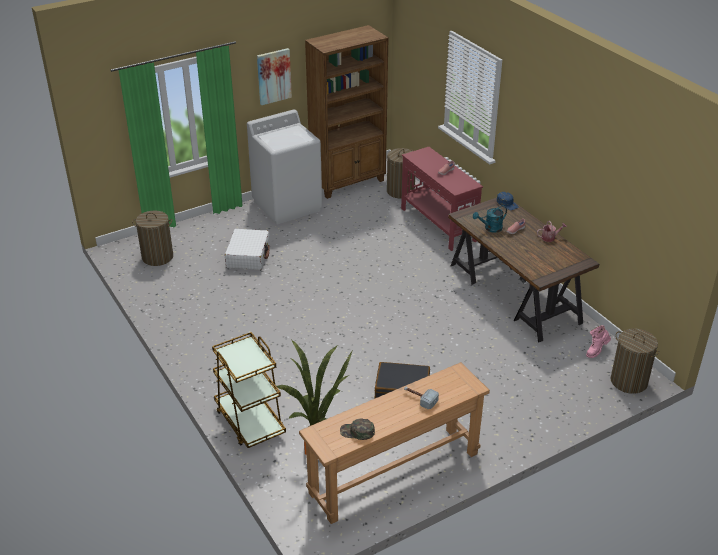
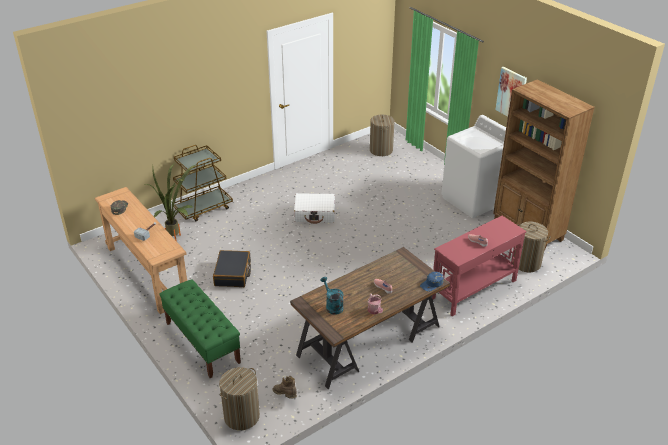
camera: 85 degrees right, 0 degrees up
white suitcase [225,229,270,270] -> white suitcase moved to [294,193,335,224]
turquoise watering can [473,206,507,232] -> turquoise watering can moved to [320,277,344,315]
pink boot [586,325,611,358] -> brown boot [273,376,297,399]
none -> green bench [159,279,241,378]

